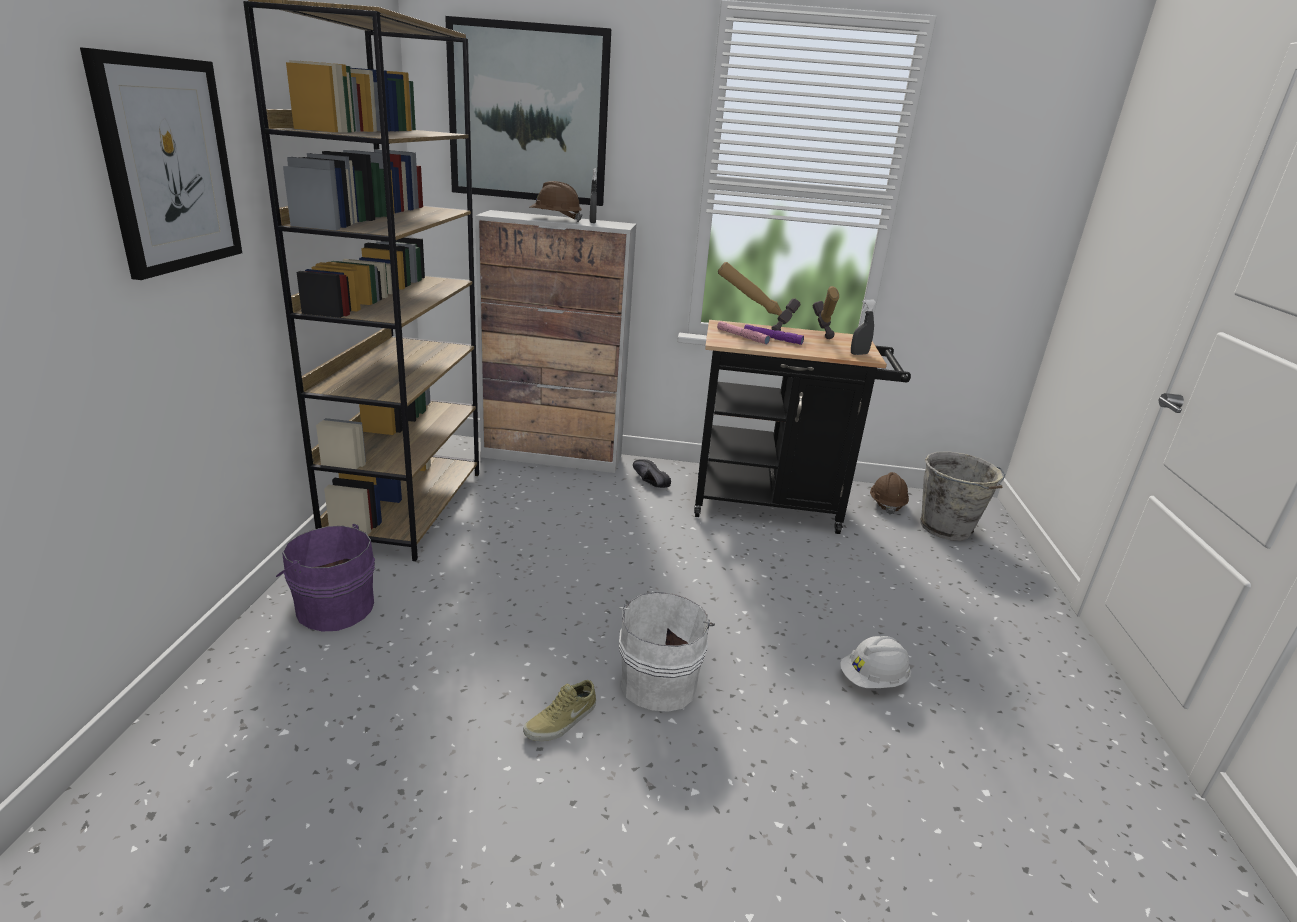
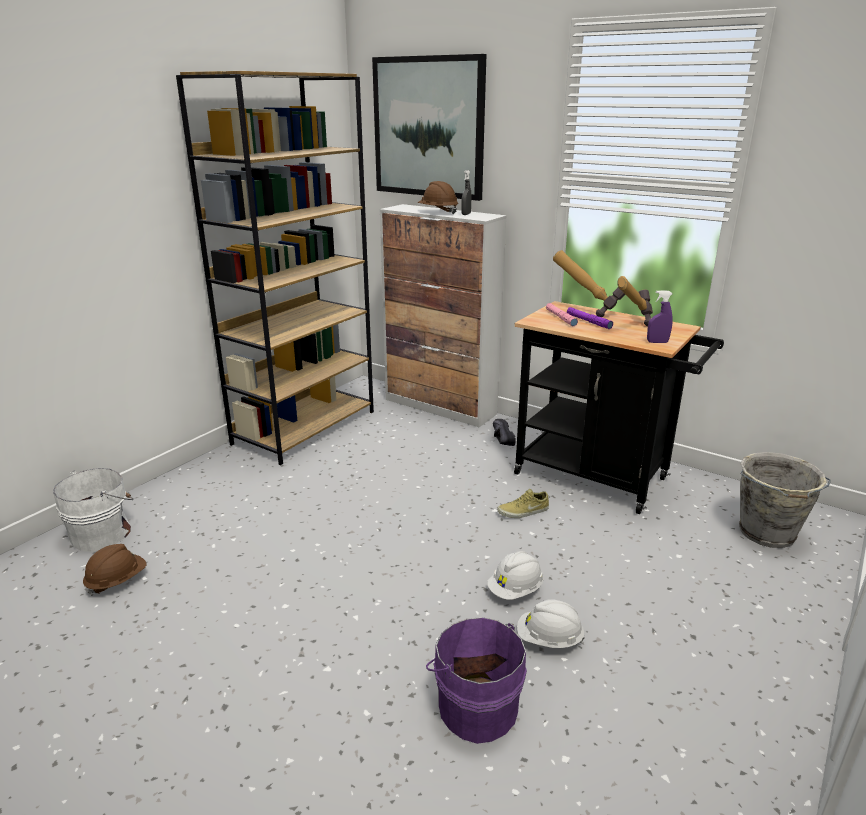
camera: 30 degrees right, 0 degrees up
picture [80,47,242,280] -> none
purple bucket [276,524,375,631] -> purple bucket moved to [426,617,527,744]
beige shoe [523,680,596,741] -> beige shoe moved to [497,489,549,518]
white bucket [619,592,715,712] -> white bucket moved to [53,468,134,552]
grey spray bottle [851,300,877,355] -> purple spray bottle [647,290,673,343]
brown hard hat [870,472,909,515] -> brown hard hat moved to [83,544,147,596]
none -> white hard hat [487,551,544,600]

